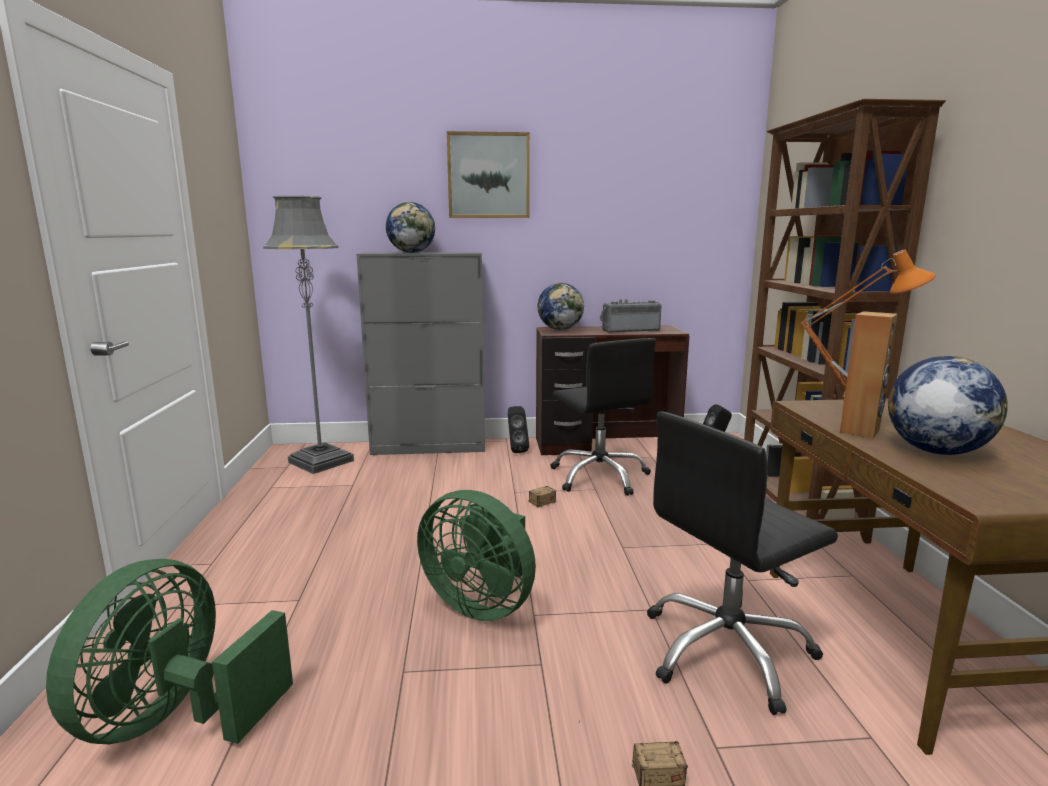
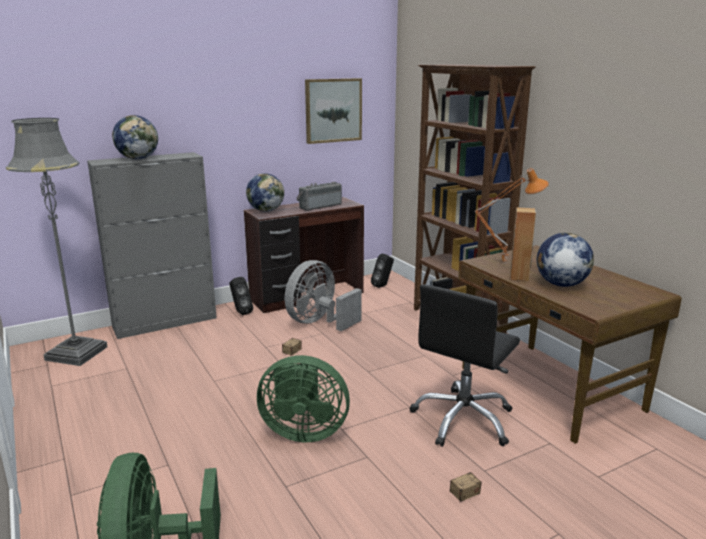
camera: 25 degrees left, 5 degrees up
picture [447,131,530,218] -> picture moved to [305,78,362,144]
black office chair [551,338,656,496] -> grey fan [285,260,362,331]

